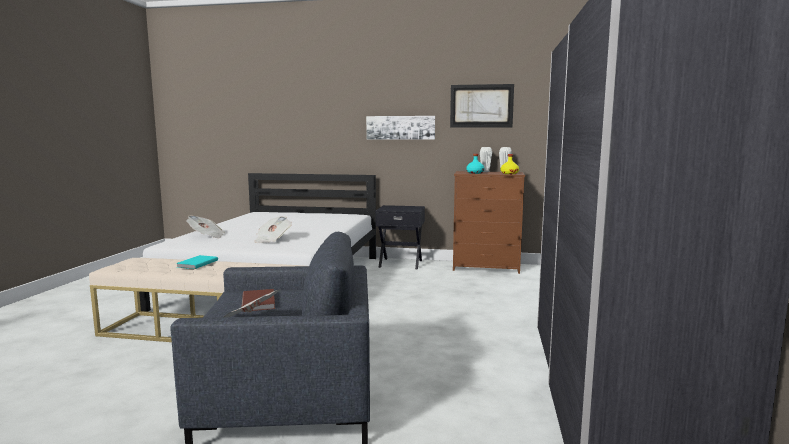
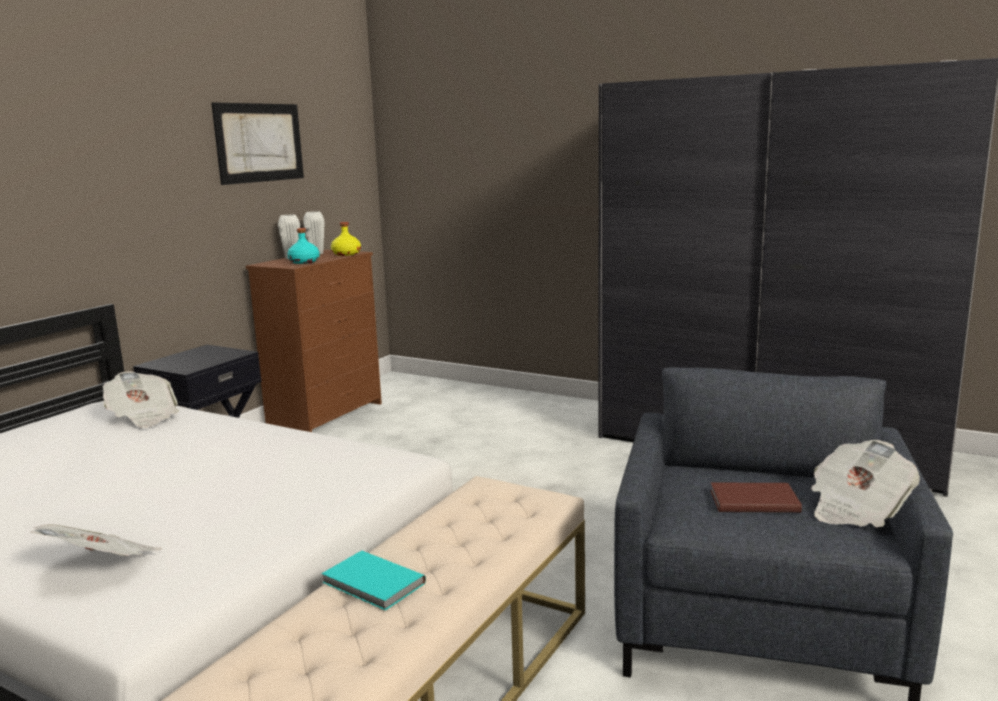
camera: 70 degrees left, 5 degrees up
newspaper [254,216,292,243] -> newspaper moved to [103,371,179,428]
picture [366,116,435,140] -> none

